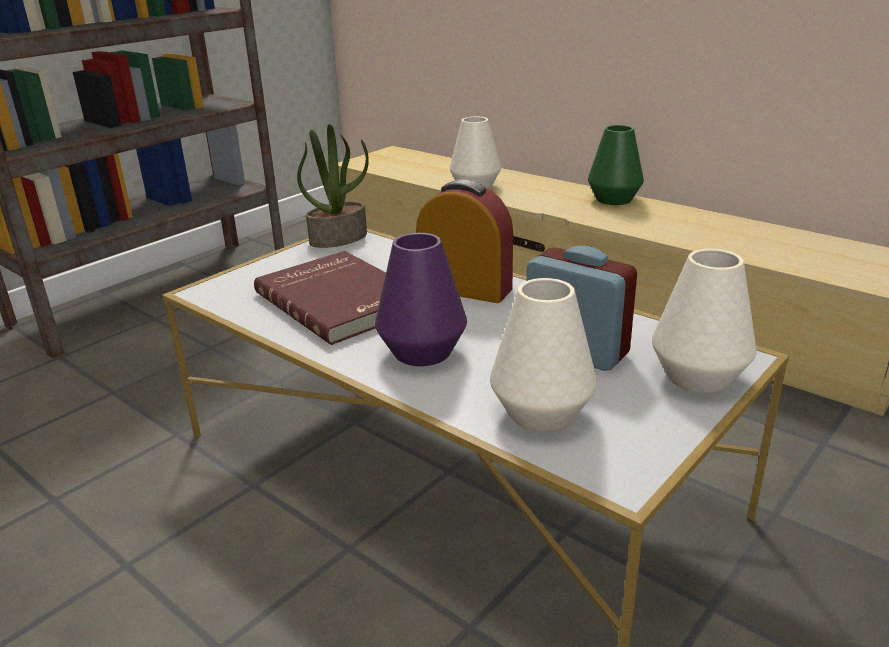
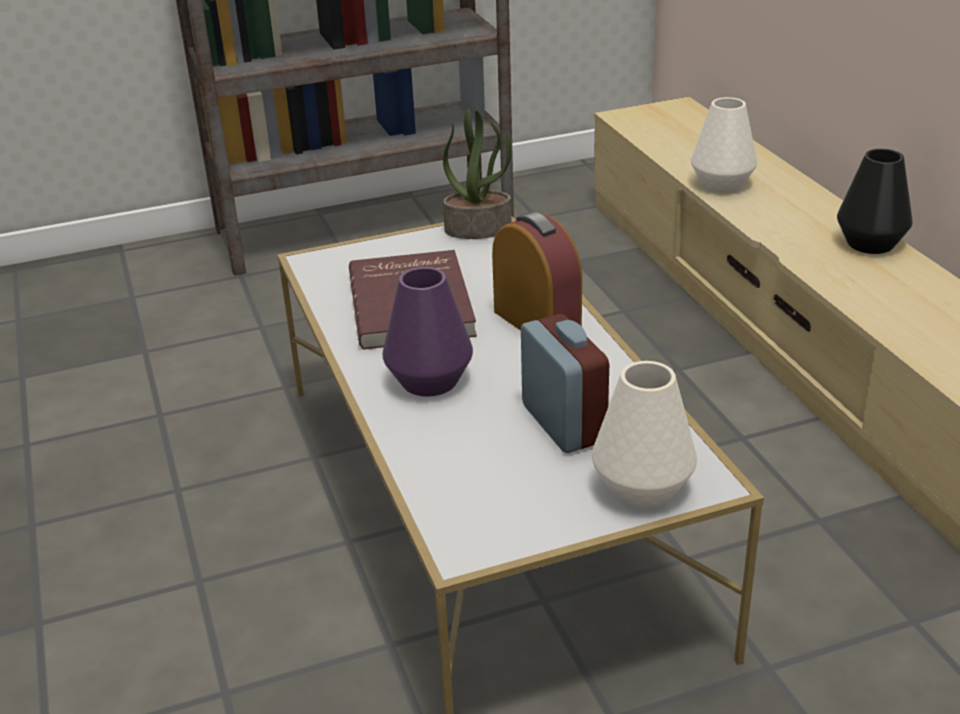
camera: 30 degrees right, 5 degrees up
white vase [490,278,597,432] -> none
green vase [588,125,644,205] -> black vase [837,149,913,254]

